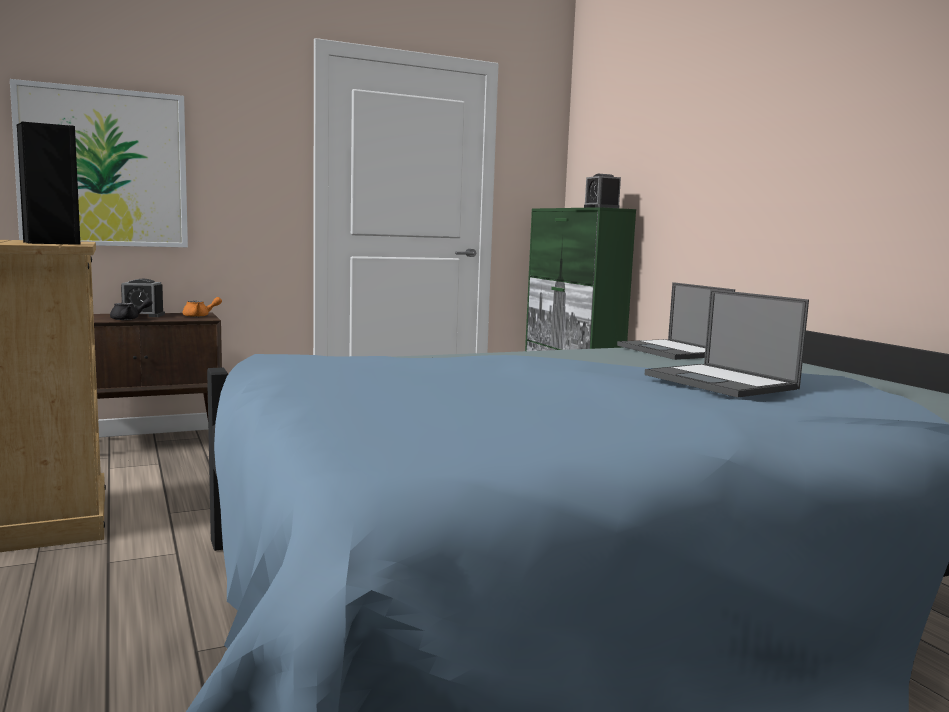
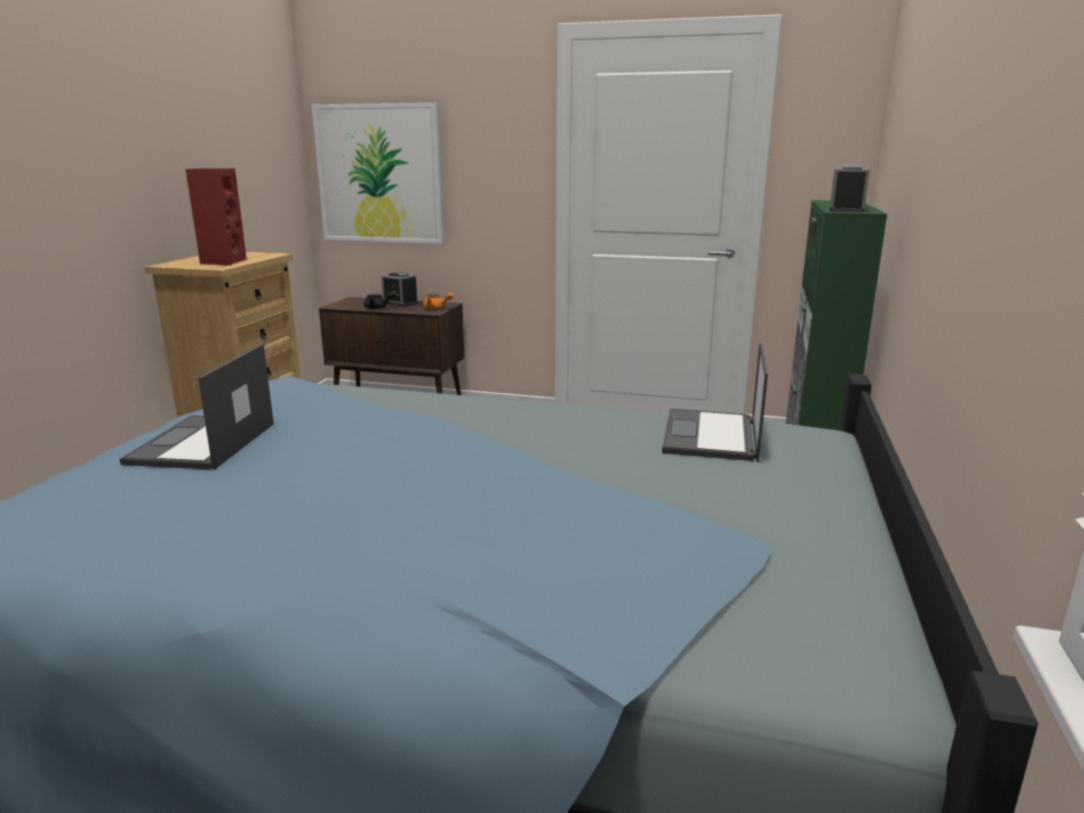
camera: 40 degrees right, 10 degrees up
black speaker [17,121,80,245] -> red speaker [186,168,247,265]
laptop [645,289,809,398] -> laptop moved to [120,344,274,470]

